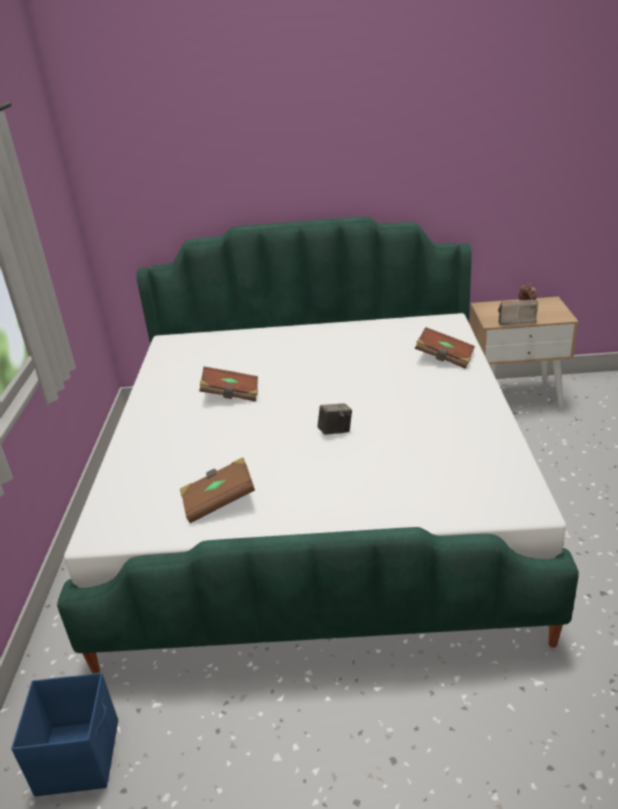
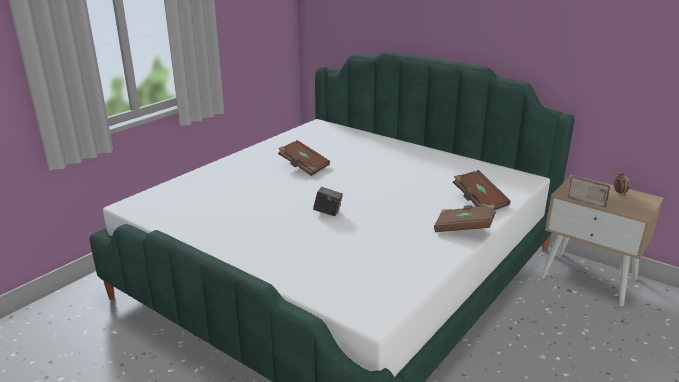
camera: 35 degrees right, 5 degrees down
blue storage box [11,672,118,796] -> none
brown book [180,457,255,523] -> brown book moved to [434,205,496,232]

